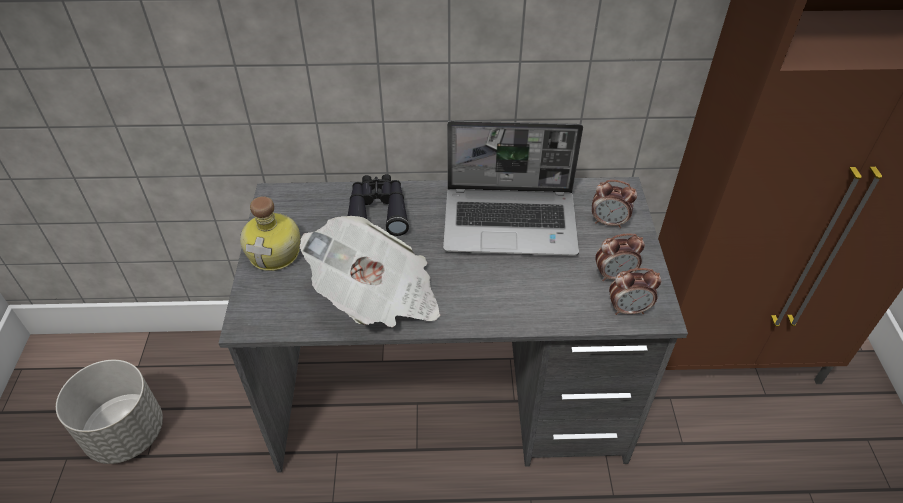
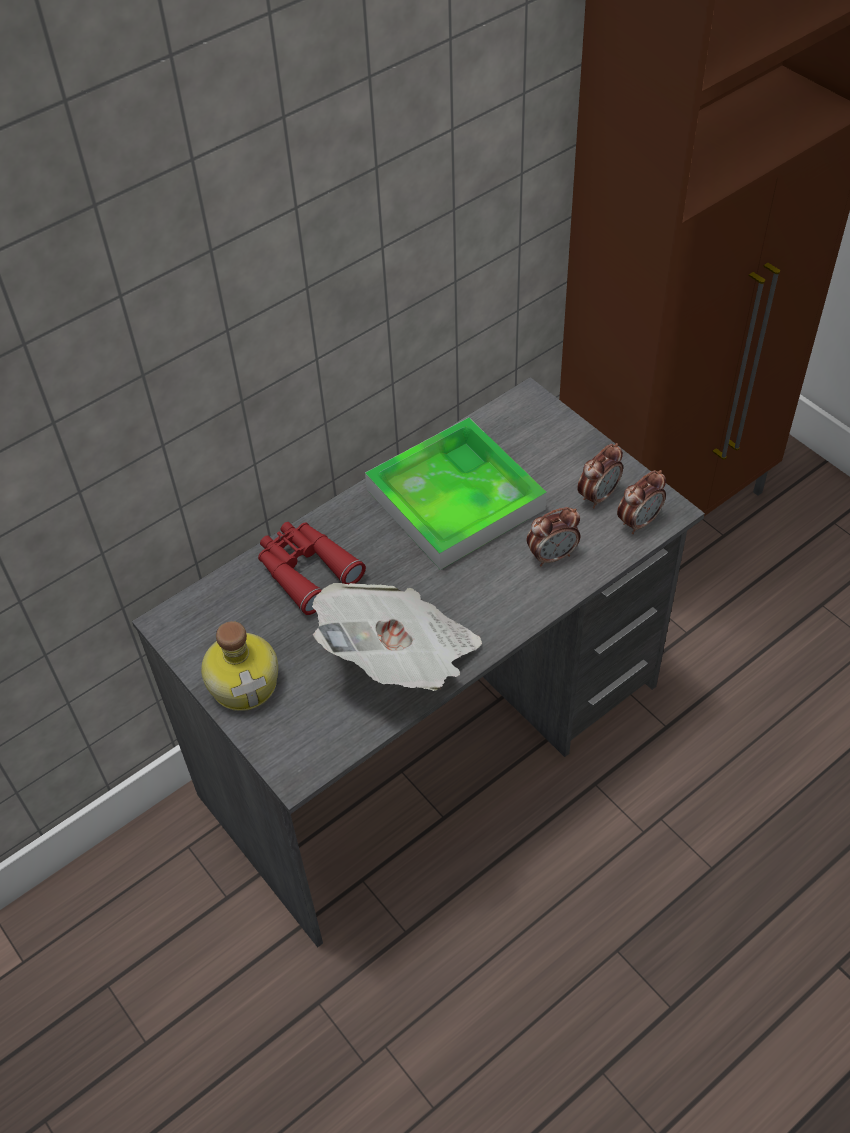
camera: 35 degrees left, 5 degrees up
grey planter [56,360,163,464] -> none
black binoculars [348,174,409,236] -> red binoculars [258,522,366,615]
laptop [443,121,583,256] -> tray [365,417,547,570]
alarm clock [592,180,637,228] -> alarm clock moved to [527,507,580,566]

